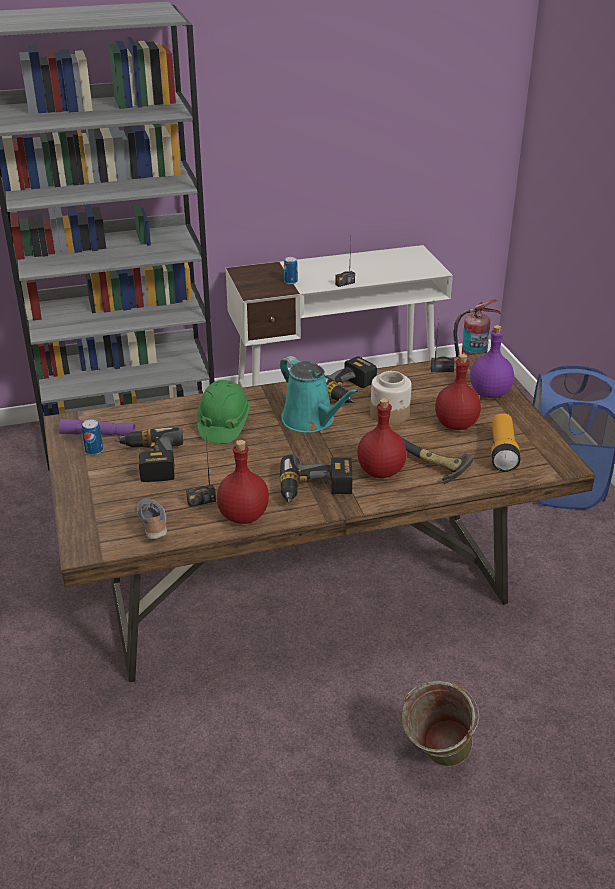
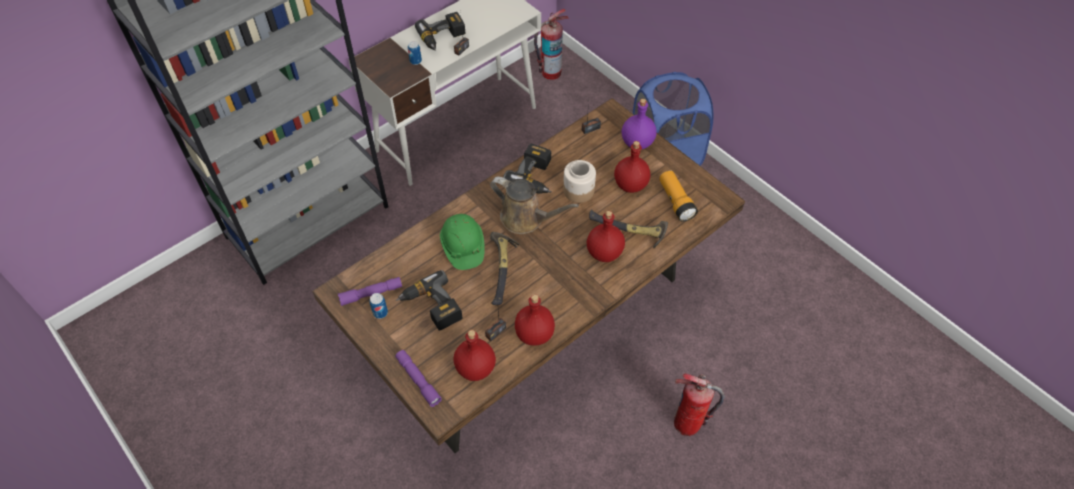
camera: 25 degrees left, 20 degrees up
shoe [137,498,167,539] -> red bottle [453,330,496,381]
power drill [279,454,352,503] -> power drill moved to [415,12,465,51]
turquoise watering can [280,356,359,433] -> brown watering can [490,177,579,234]
green bucket [402,681,480,767] -> fire extinguisher [674,374,725,436]
none -> purple flashlight [395,350,442,407]
none -> hammer [490,232,519,305]

